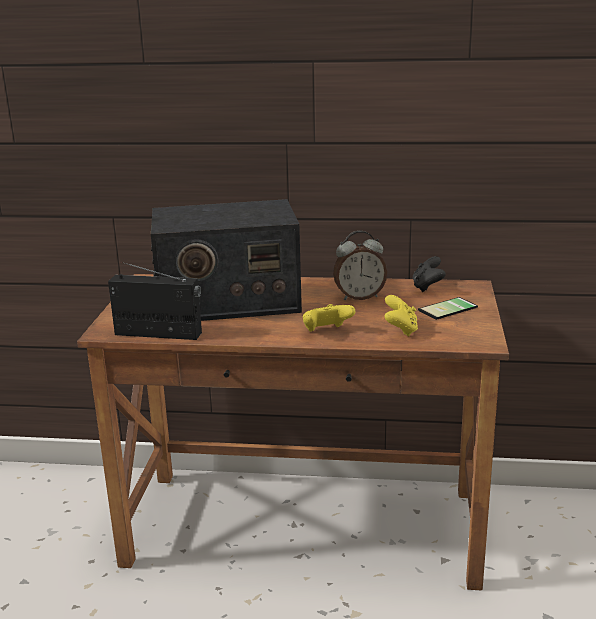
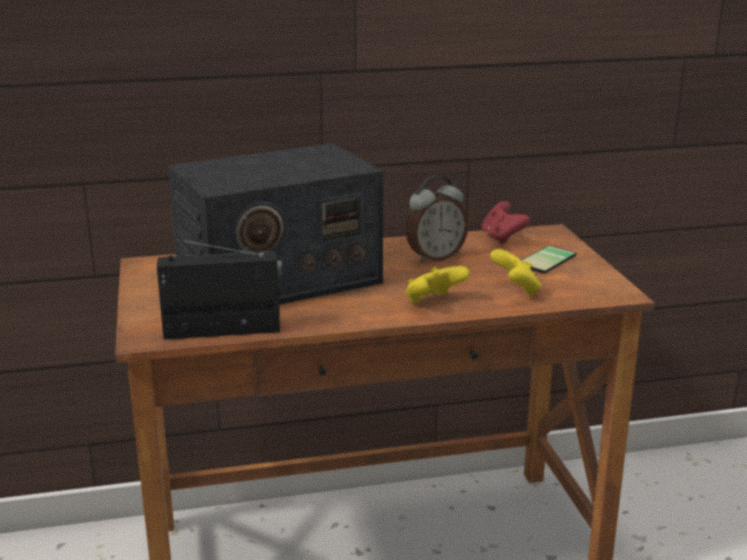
camera: 20 degrees left, 0 degrees up
black game controller [412,256,446,292] -> red game controller [481,201,530,245]

